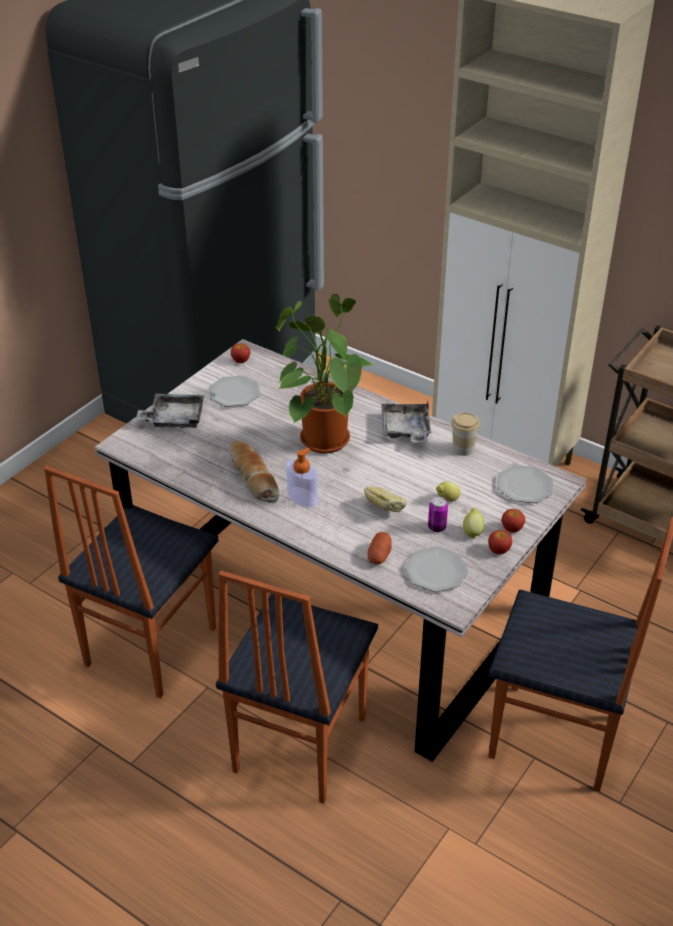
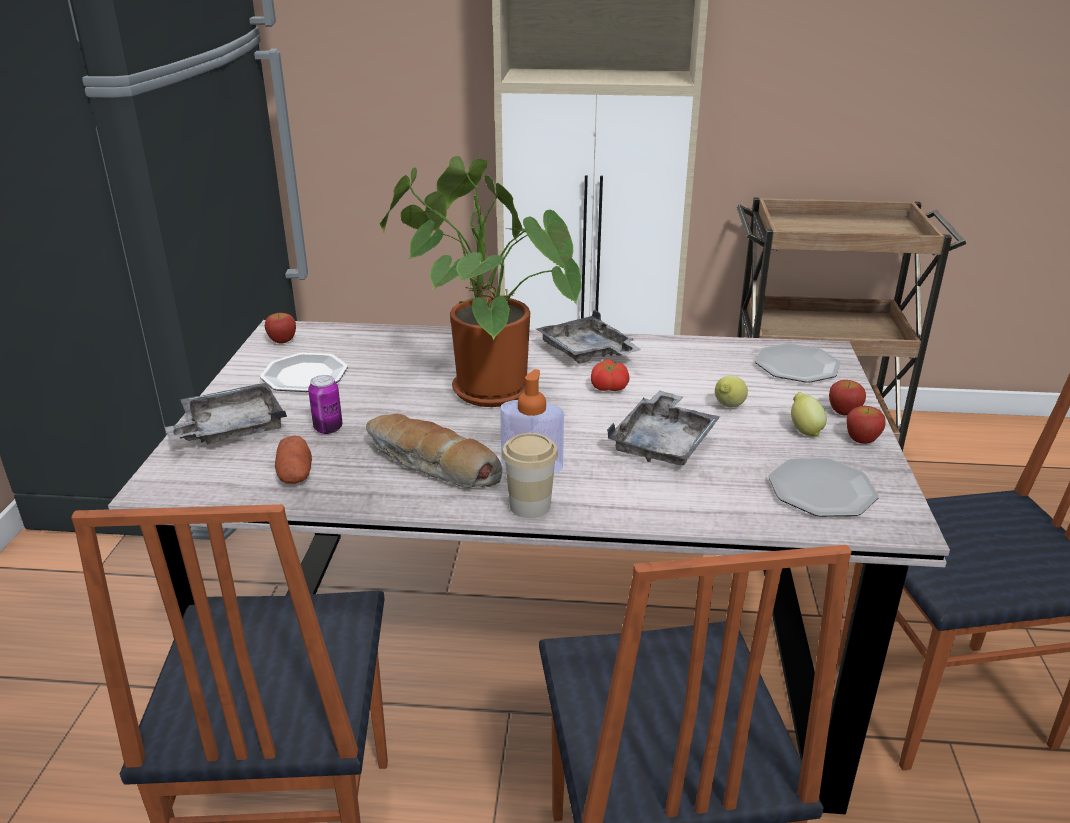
camera: 30 degrees left, 10 degrees down
bread [364,486,407,512] -> grey tray [607,390,720,465]
potato [367,532,392,564] -> potato moved to [275,436,312,484]
can [428,497,448,532] -> can moved to [308,375,342,434]
cup [451,412,480,456] -> cup moved to [502,433,558,518]
none -> tomato [591,359,630,391]

